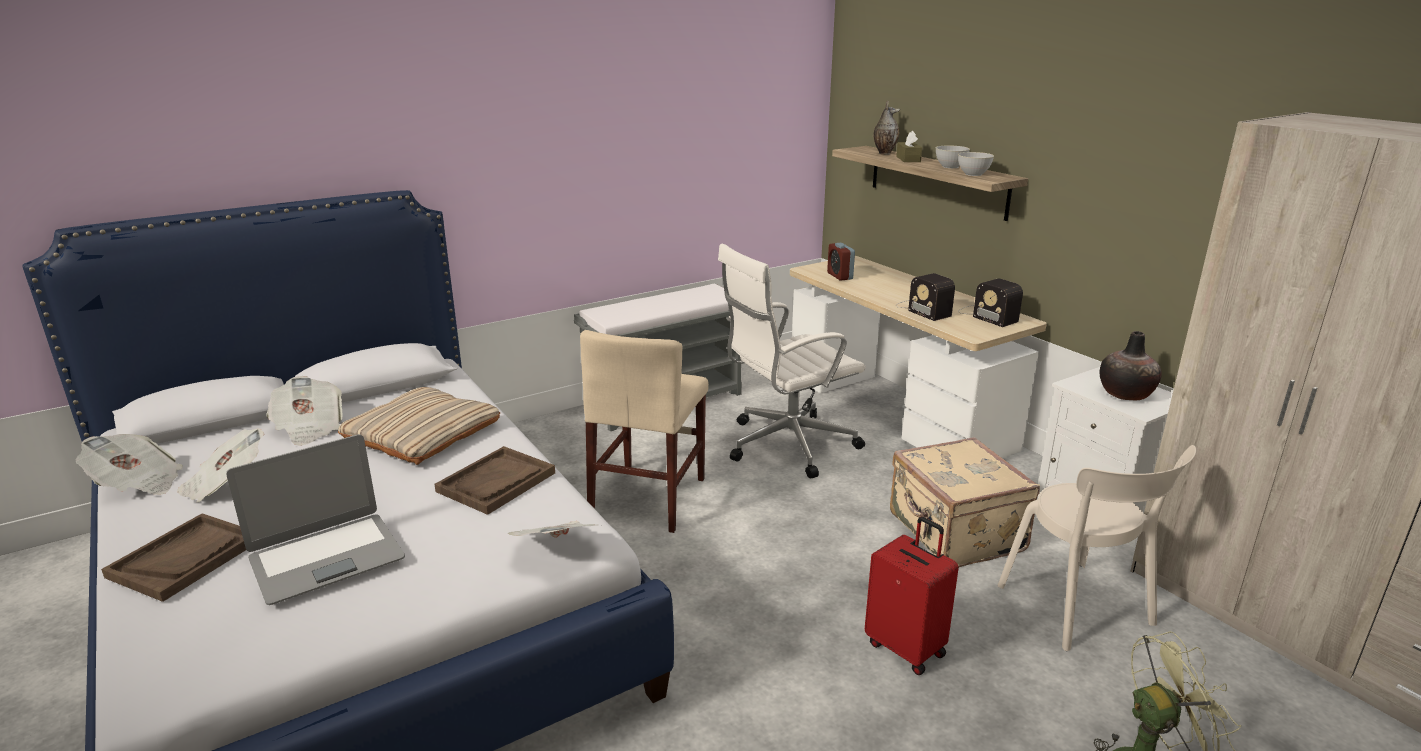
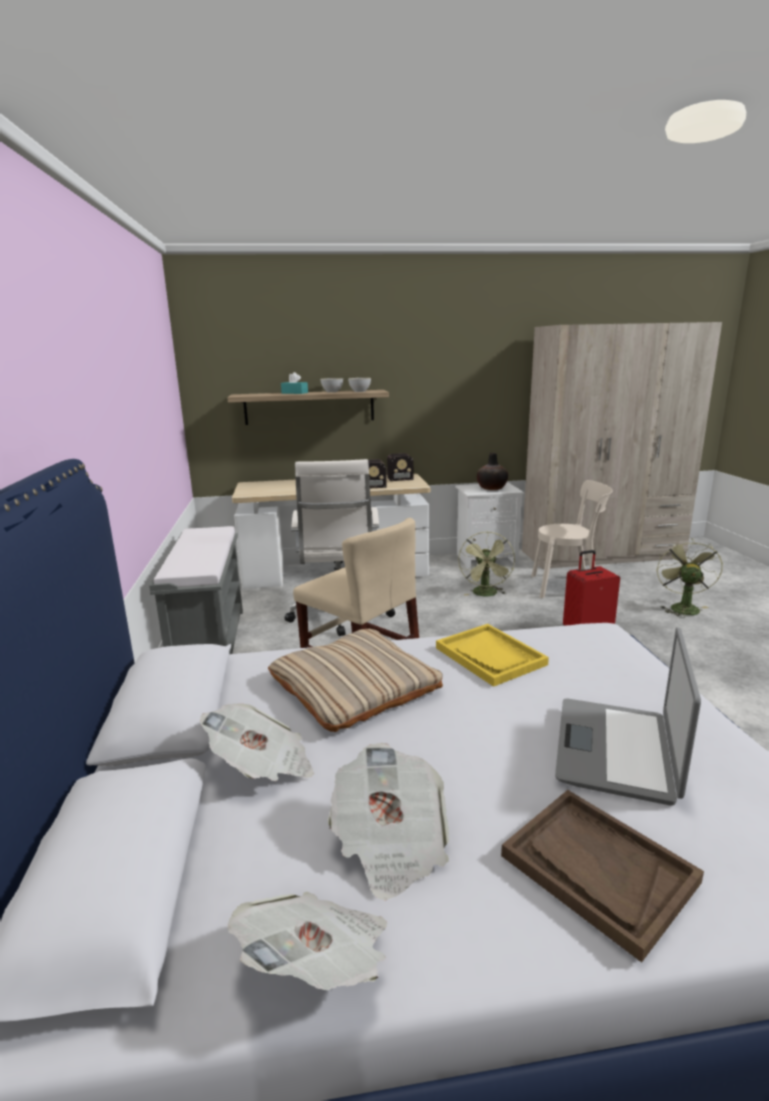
camera: 65 degrees left, 5 degrees down
laptop [226,434,405,605] -> laptop turned 150 degrees counterclockwise [555,627,701,806]
brown tray [434,446,555,515] -> yellow tray [436,624,549,687]
newspaper [508,521,597,538] -> none
alarm clock [827,243,855,281] -> none
vase [873,100,900,155] -> none
beige suitcase [890,437,1040,567] -> green fan [458,531,515,597]
brown tissue box [896,131,922,162] -> turquoise tissue box [281,372,308,394]

